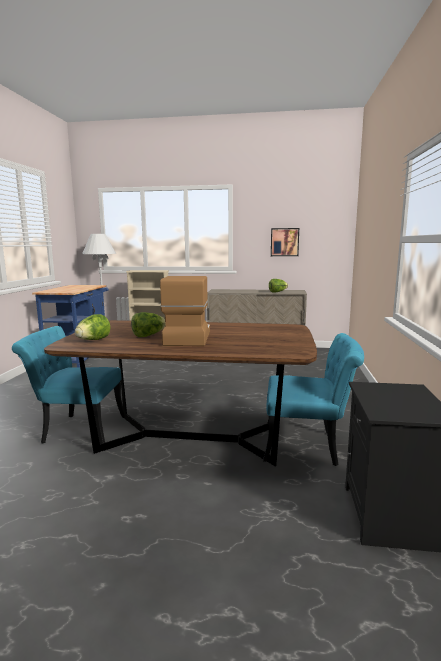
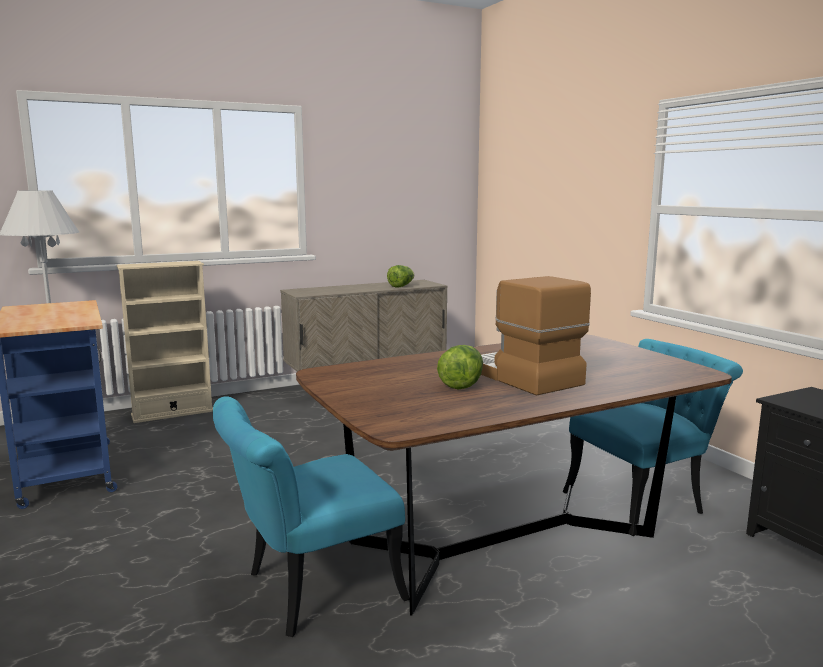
camera: 35 degrees left, 0 degrees up
lettuce [75,314,111,340] -> none
picture [271,228,299,256] -> none

